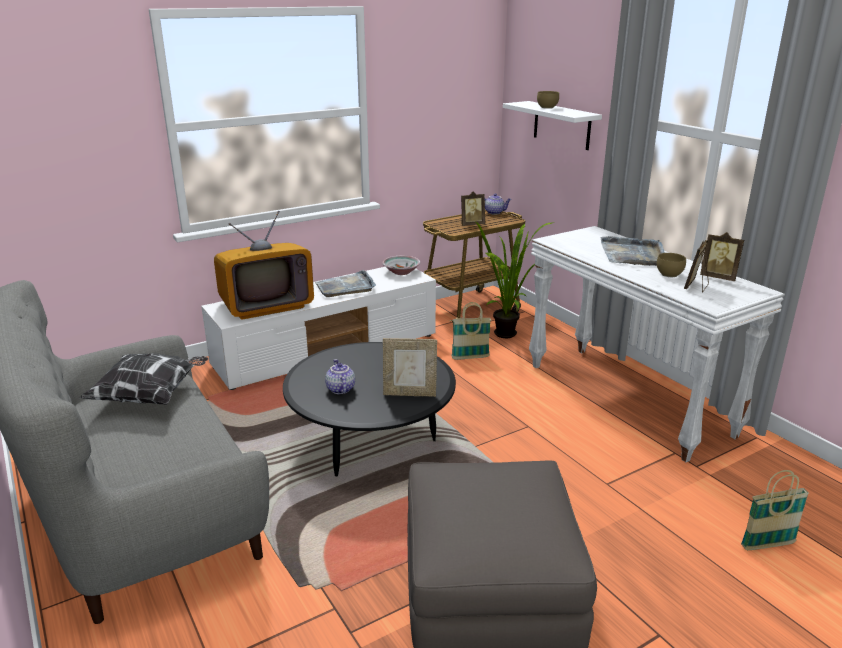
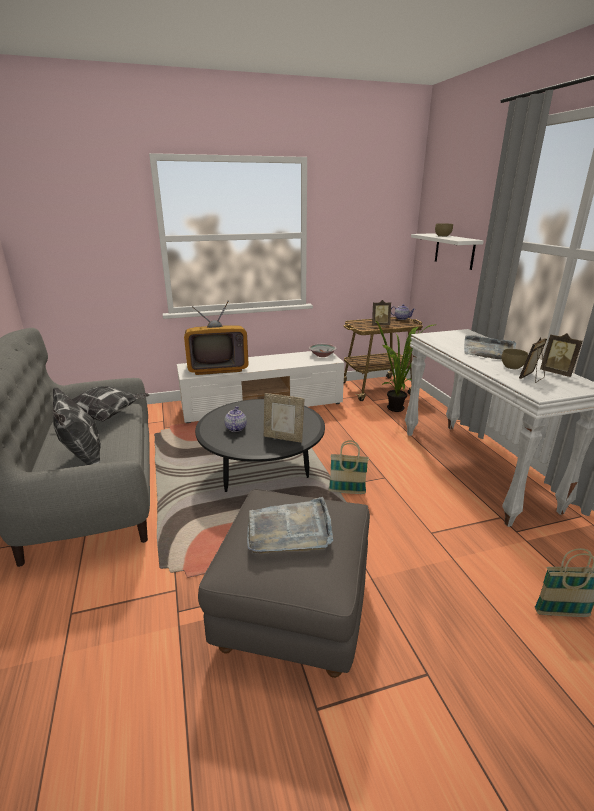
camera: 15 degrees right, 0 degrees up
grey tray [315,270,376,297] -> grey tray moved to [247,497,333,554]
basket [451,302,491,360] -> basket moved to [329,440,369,494]
none -> pillow [52,387,101,465]

